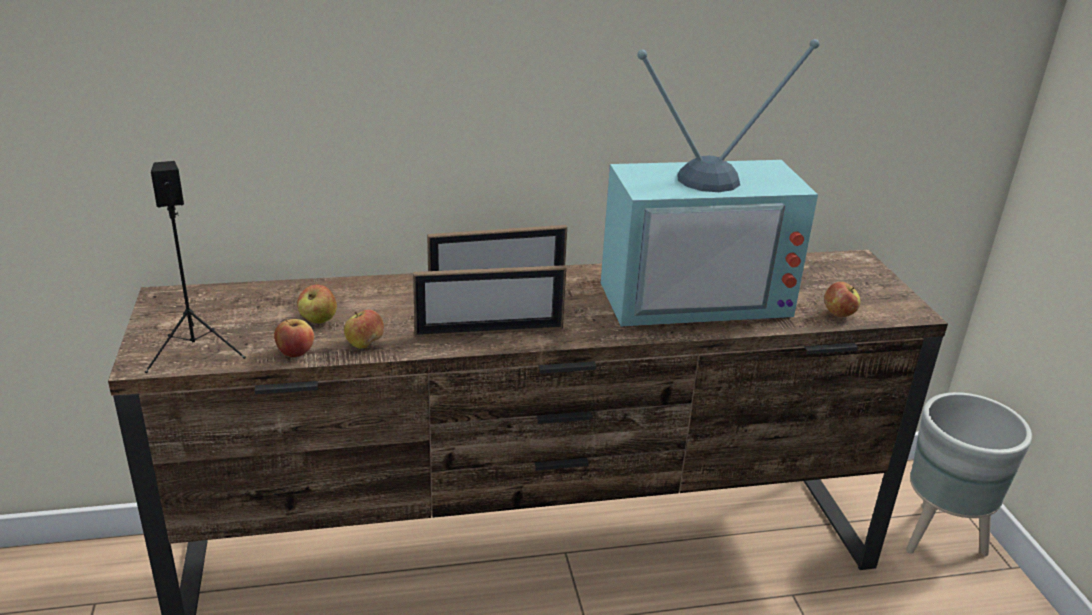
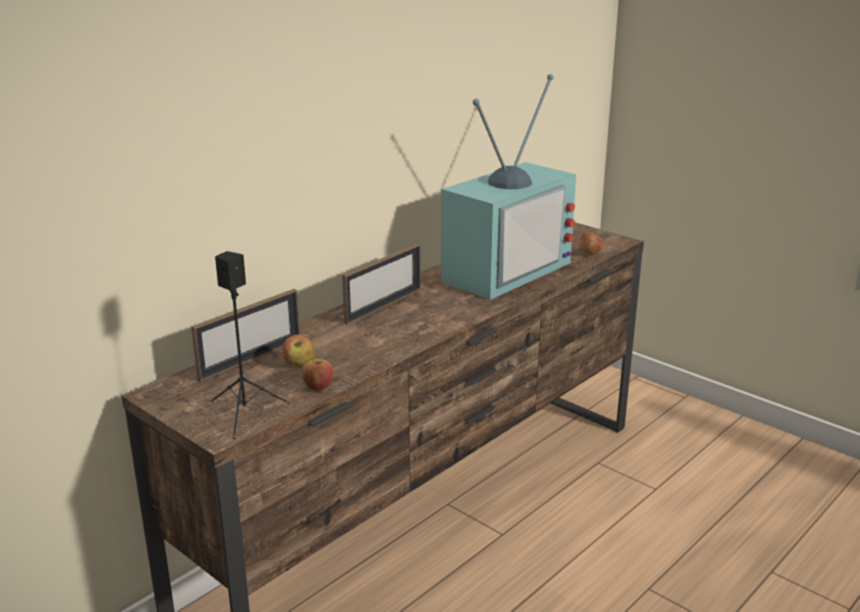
camera: 35 degrees left, 5 degrees down
apple [344,310,384,349] -> none
picture frame [413,265,566,337] -> picture frame moved to [191,289,300,381]
grey planter [906,392,1032,556] -> none

